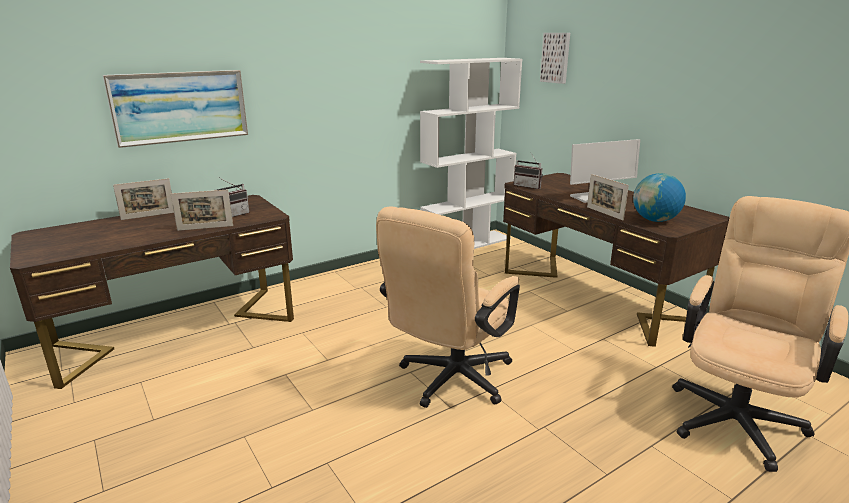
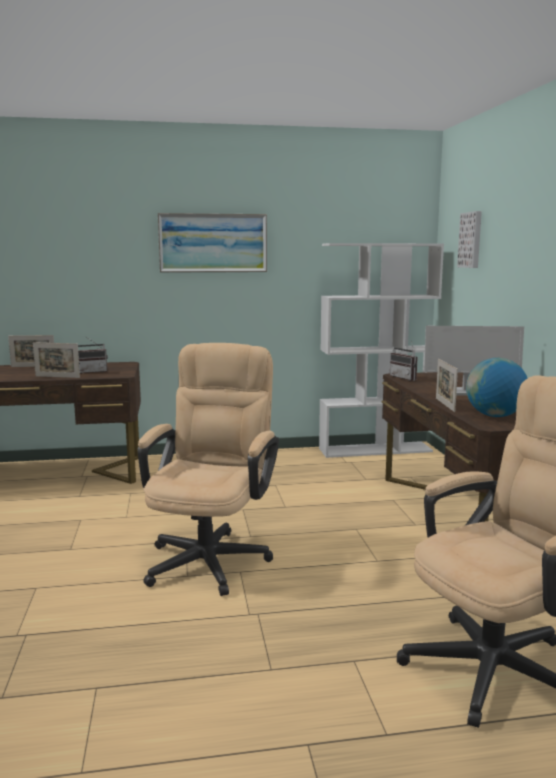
camera: 25 degrees right, 10 degrees down
picture [103,70,248,148] -> picture moved to [158,213,267,273]
beige office chair [376,206,520,408] -> beige office chair turned 135 degrees clockwise [137,343,279,596]

